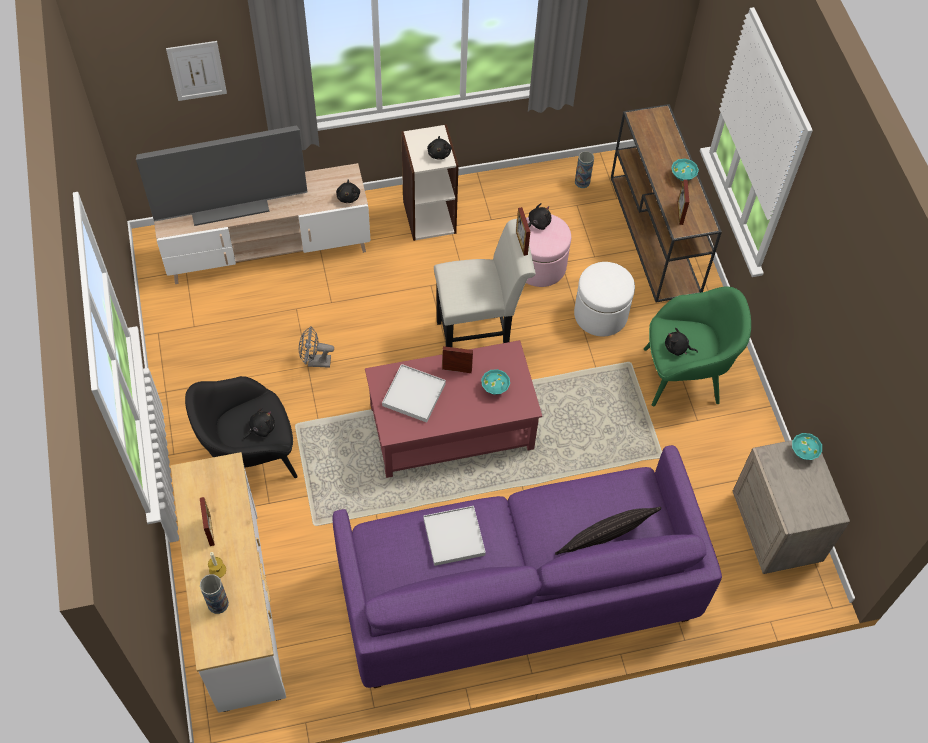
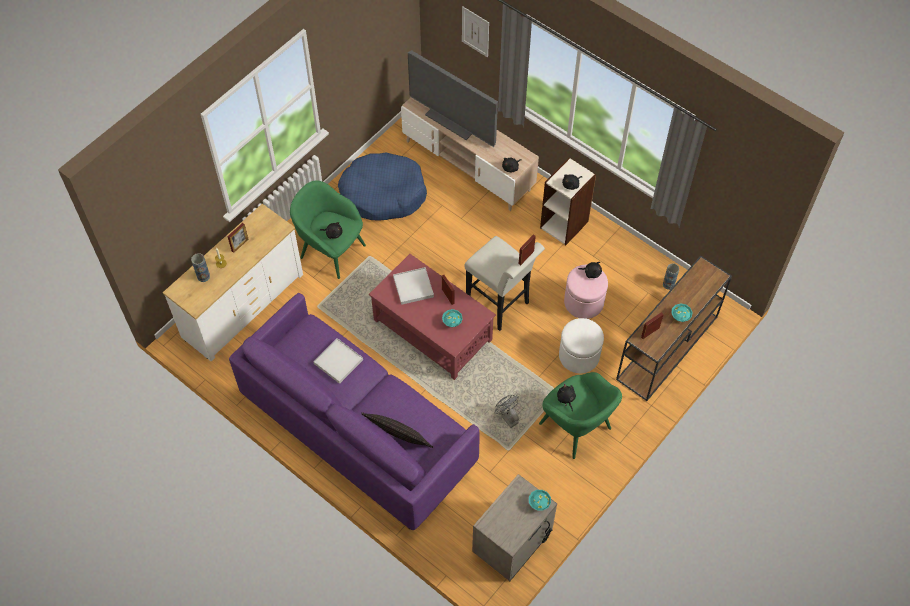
camera: 55 degrees right, 0 degrees up
black armchair [185,376,298,478] -> green armchair [290,180,366,279]
grey fan [299,327,334,368] -> grey fan moved to [495,395,519,428]
none -> blue dog bed [338,152,427,220]

